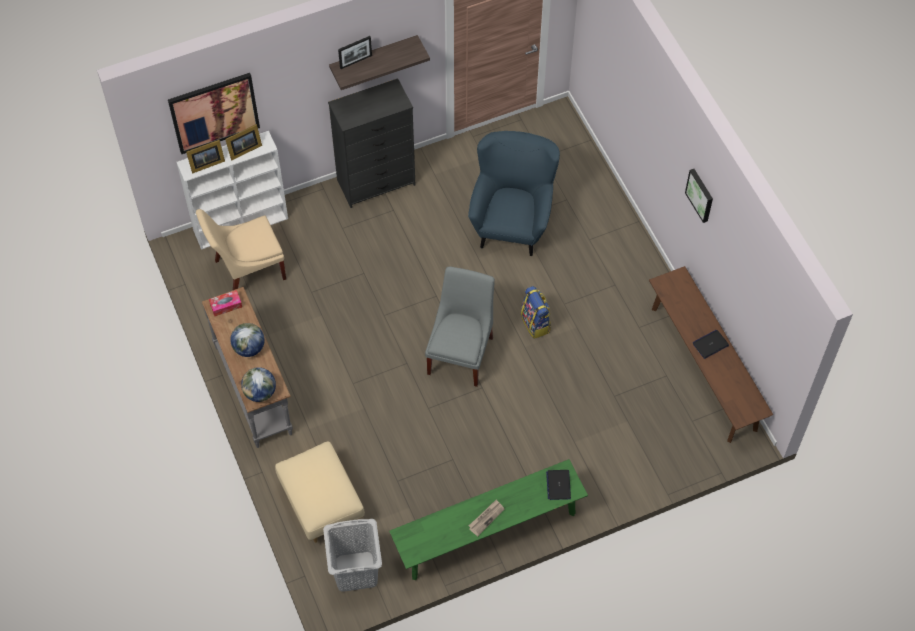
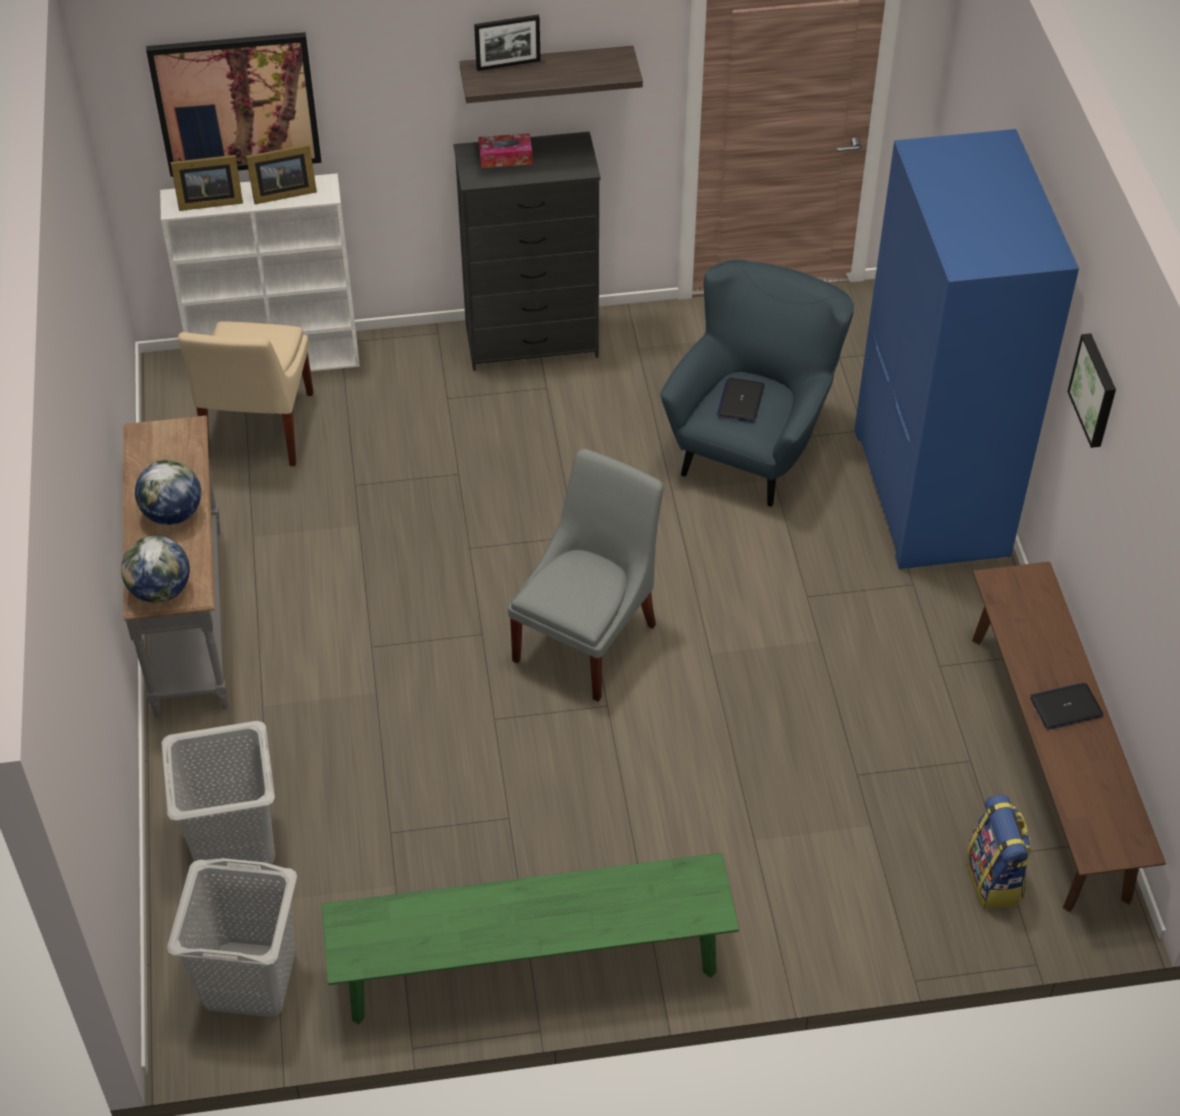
camera: 15 degrees right, 10 degrees down
beige chair [196,209,286,290] -> beige chair turned 75 degrees counterclockwise [178,322,313,466]
tissue box [209,290,242,316] -> tissue box moved to [478,133,533,168]
beige ottoman [275,441,365,543] -> grey laundry basket [161,721,275,864]
newspaper [469,500,505,536] -> none
backpack [521,286,551,339] -> backpack moved to [966,795,1031,909]
laptop [546,470,571,500] -> laptop moved to [717,378,765,422]
none -> blue wardrobe [854,129,1079,569]

